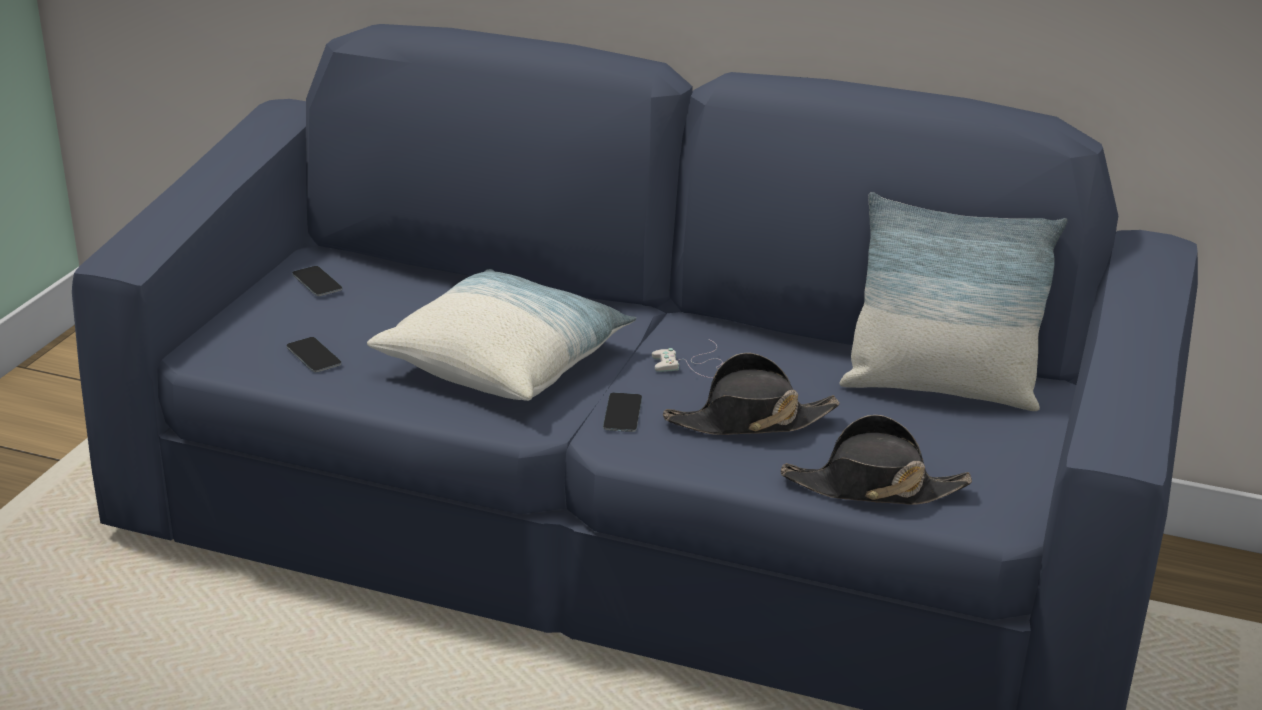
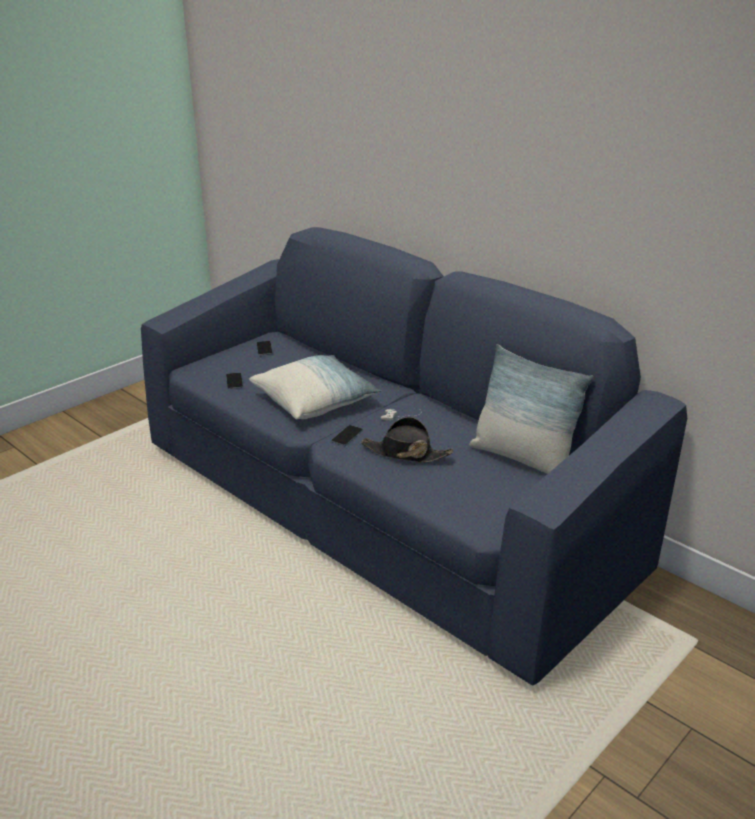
camera: 25 degrees right, 0 degrees up
black hat [781,415,972,505] -> none

